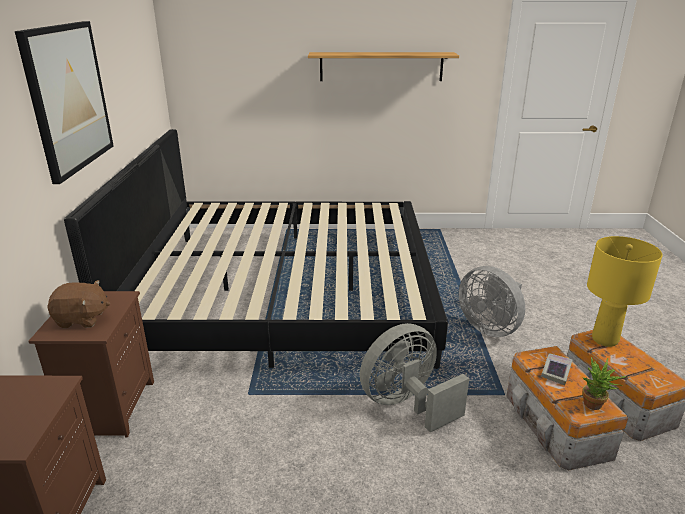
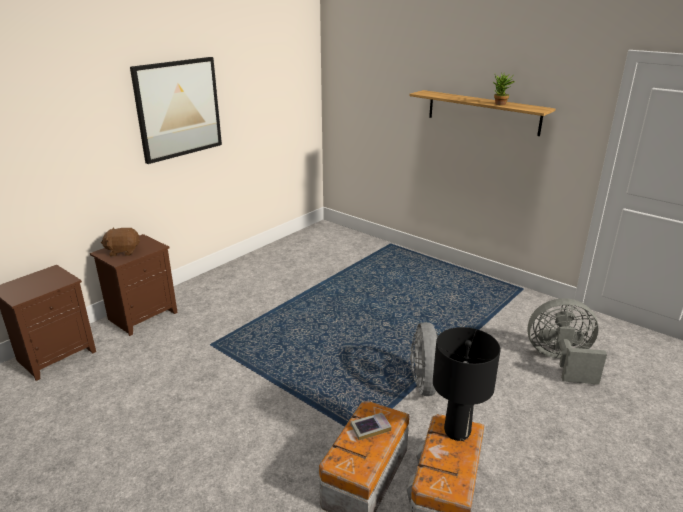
camera: 40 degrees right, 0 degrees up
brown plush toy [48,280,110,328] -> brown plush toy turned 135 degrees clockwise [101,227,140,256]
bed [64,129,448,369] -> none
grey fan [360,323,469,432] -> grey fan moved to [527,298,607,385]
potted plant [582,357,627,410] -> potted plant moved to [493,73,514,105]
yellow table lamp [587,236,663,347] -> black table lamp [433,327,501,441]

